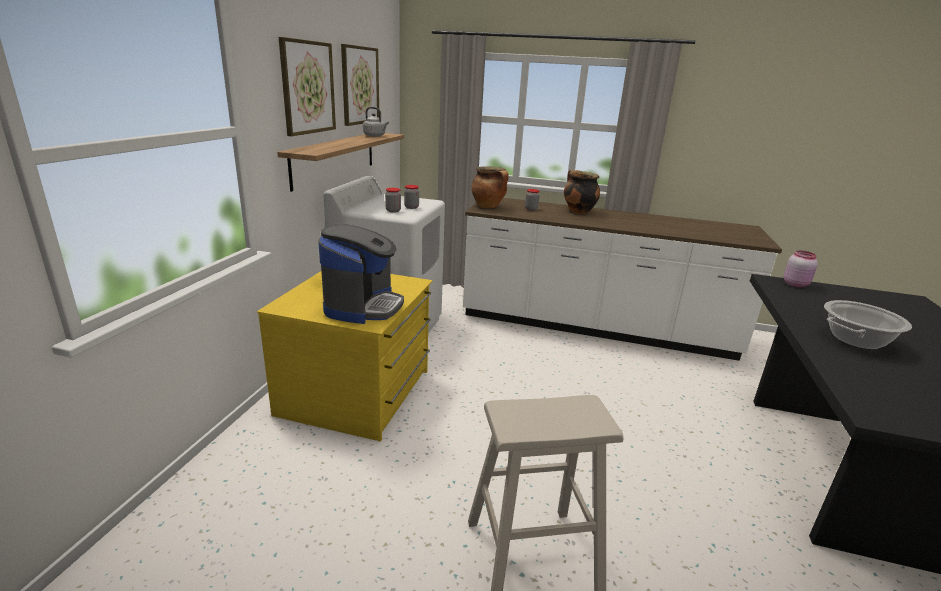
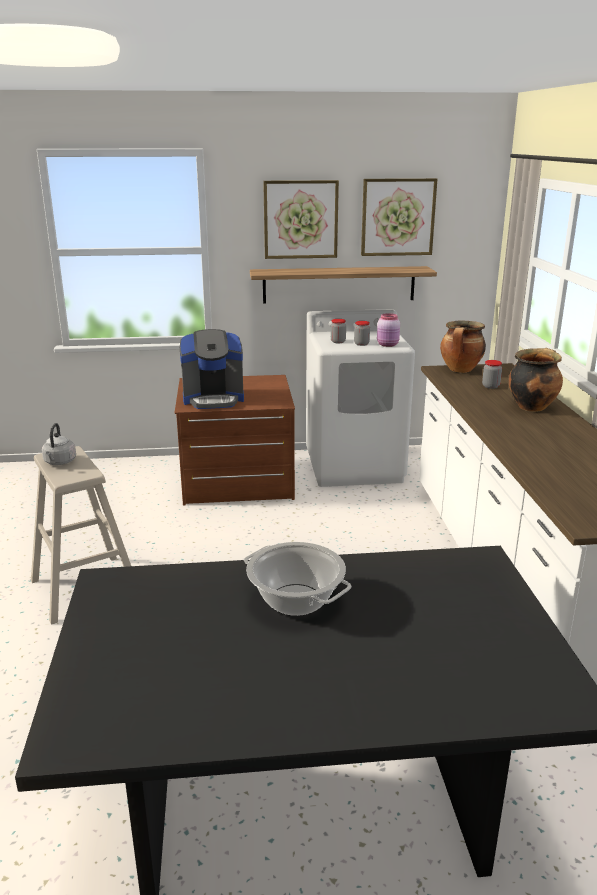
camera: 70 degrees right, 0 degrees up
yellow dresser [257,271,432,442] -> brown dresser [174,375,295,506]
grey kettle [363,107,389,137] -> grey kettle moved to [42,423,76,465]
pink jar [784,250,818,287] -> pink jar moved to [377,313,400,347]

